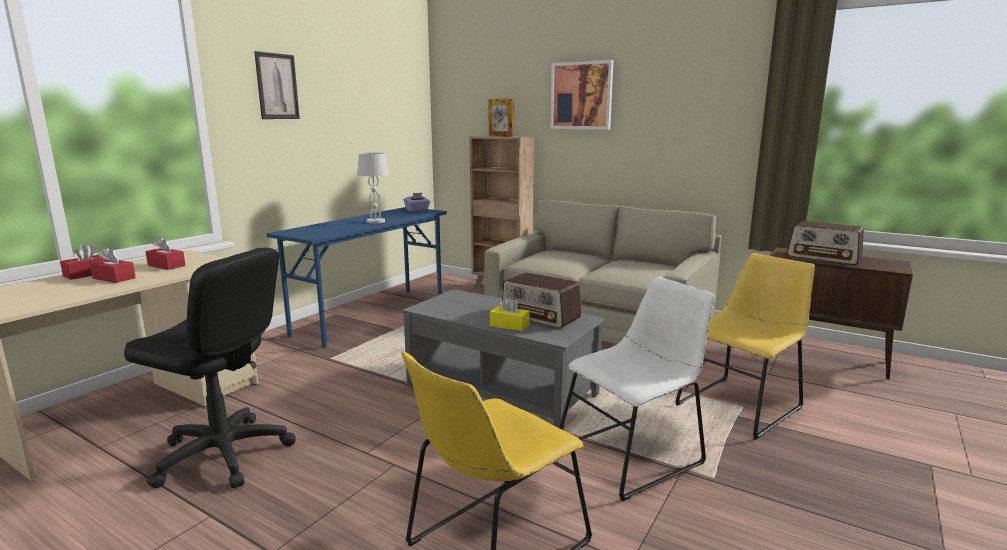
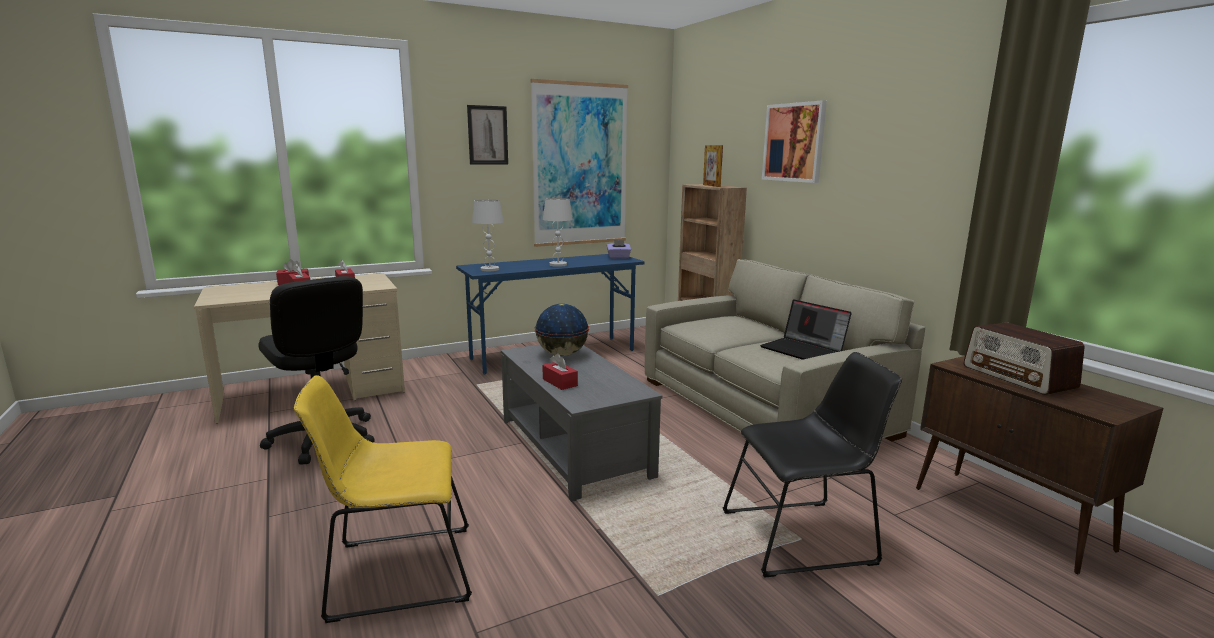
camera: 30 degrees right, 0 degrees up
yellow tissue box [490,297,530,331] -> red tissue box [542,353,578,390]
radio [502,273,581,328] -> none
white chair [559,277,715,501] -> none
yellow chair [675,253,815,440] -> black chair [723,352,902,578]
none -> white table lamp [472,200,504,271]
none -> picture [530,79,628,247]
none -> globe [534,304,589,356]
none -> laptop [760,299,852,360]

